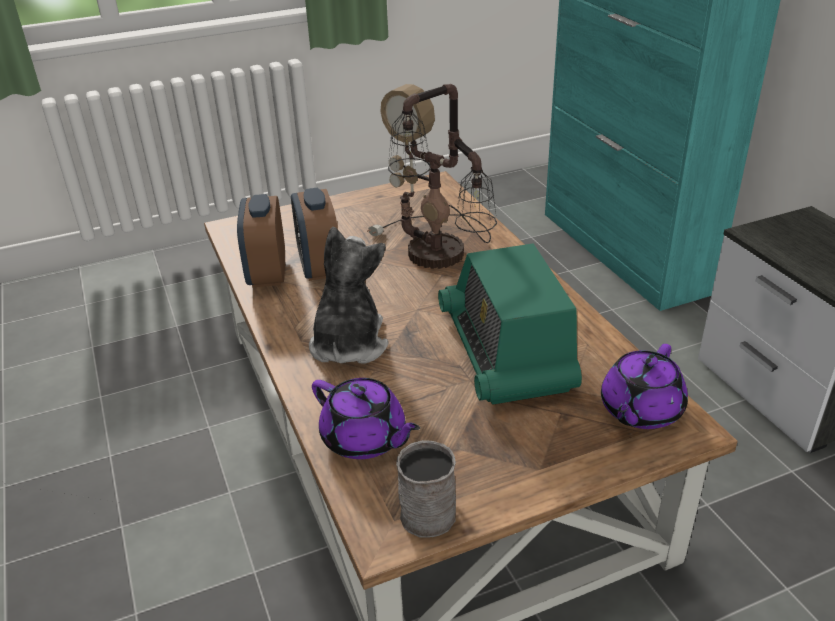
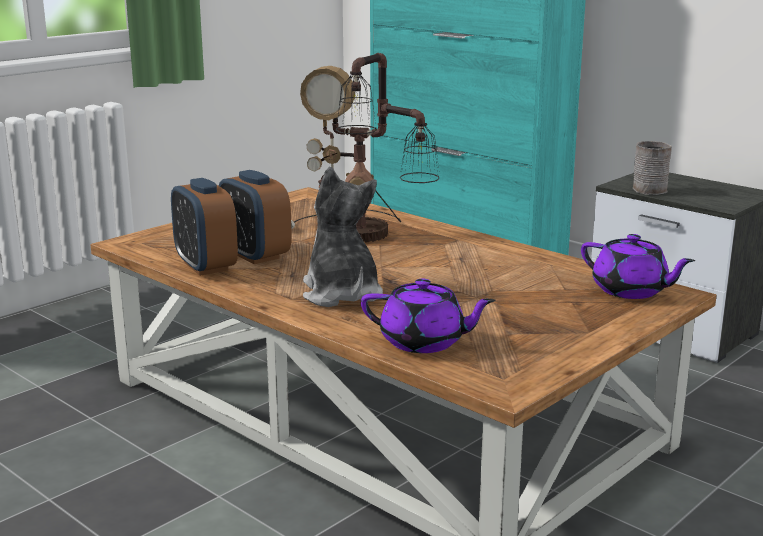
camera: 25 degrees left, 15 degrees down
grey mug [396,440,456,538] -> grey mug moved to [633,141,672,195]
radio [438,243,582,405] -> none
purple teapot [601,344,688,429] -> purple teapot turned 60 degrees counterclockwise [581,234,695,299]

